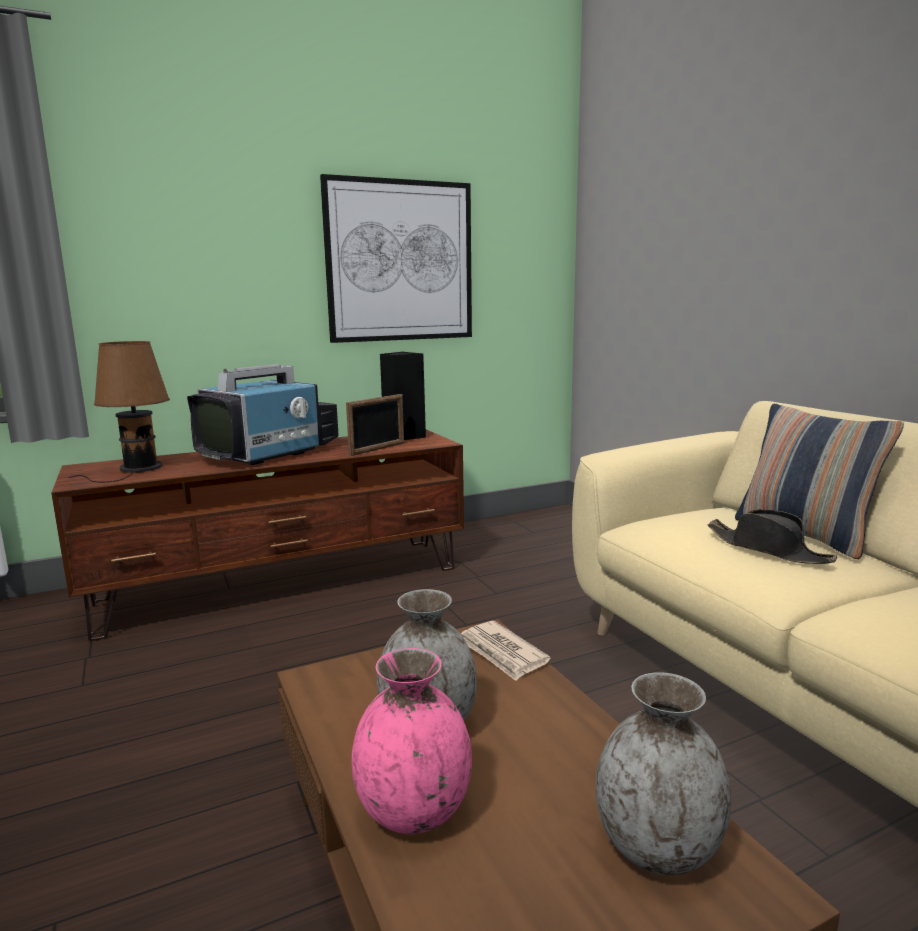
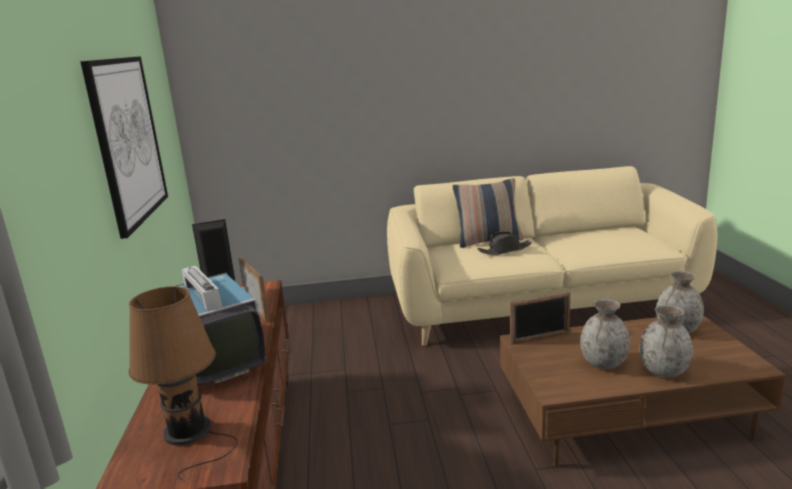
camera: 70 degrees left, 5 degrees up
pink vase [351,648,472,834] -> grey vase [639,305,693,378]
newspaper [461,621,551,681] -> picture frame [510,292,570,345]

